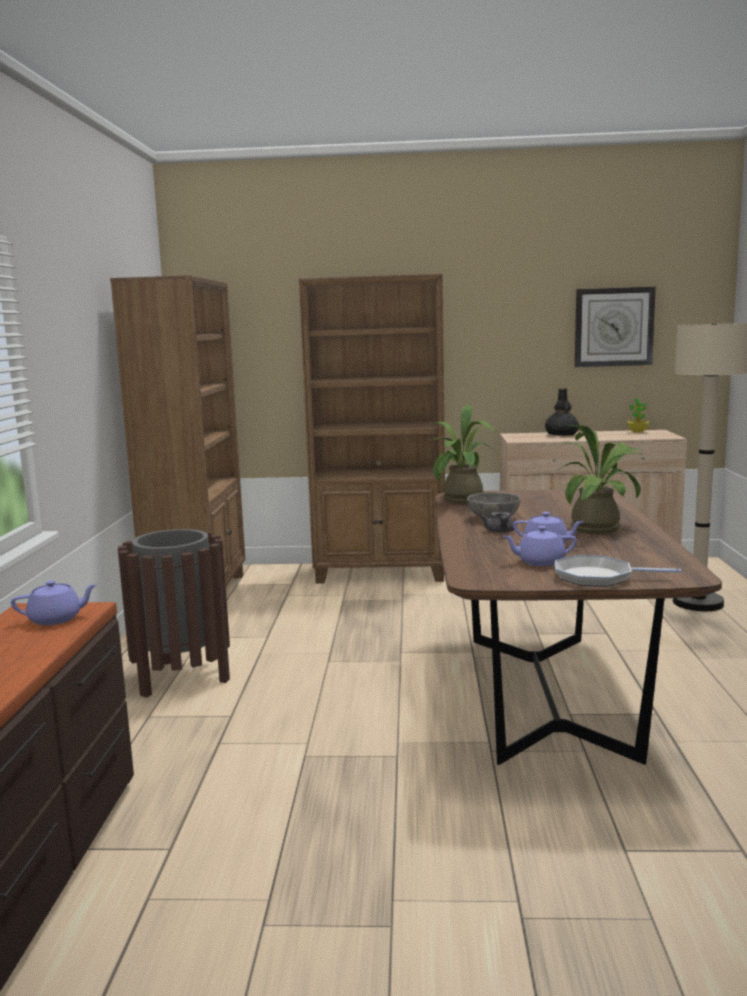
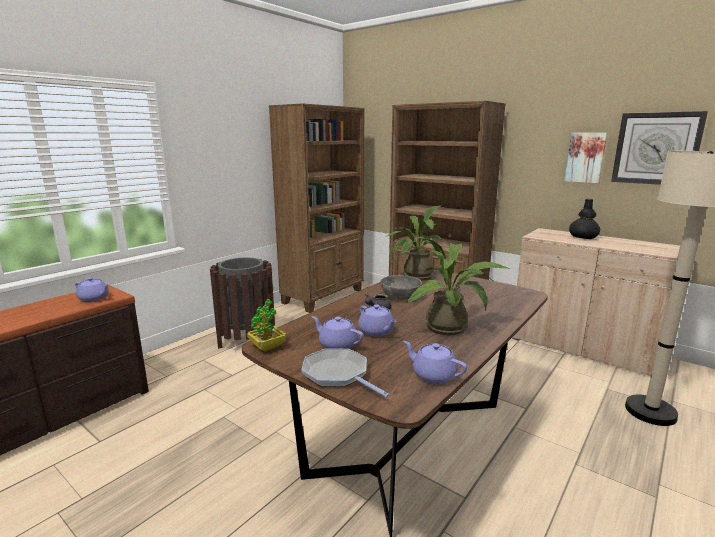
camera: 35 degrees right, 5 degrees up
potted plant [627,398,649,433] -> potted plant moved to [247,299,286,351]
none -> purple teapot [403,341,467,384]
none -> picture [565,133,607,183]

